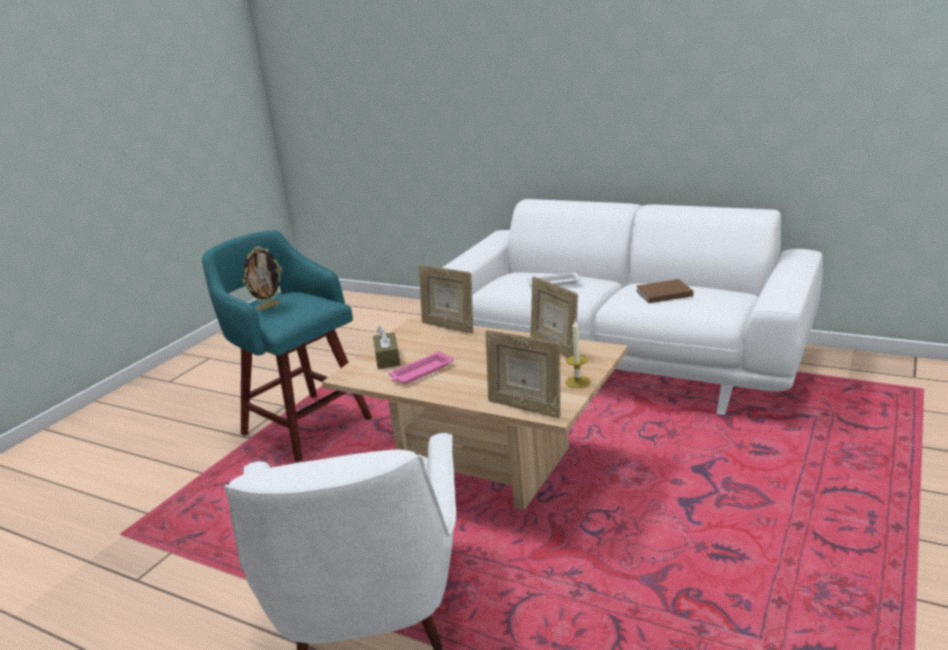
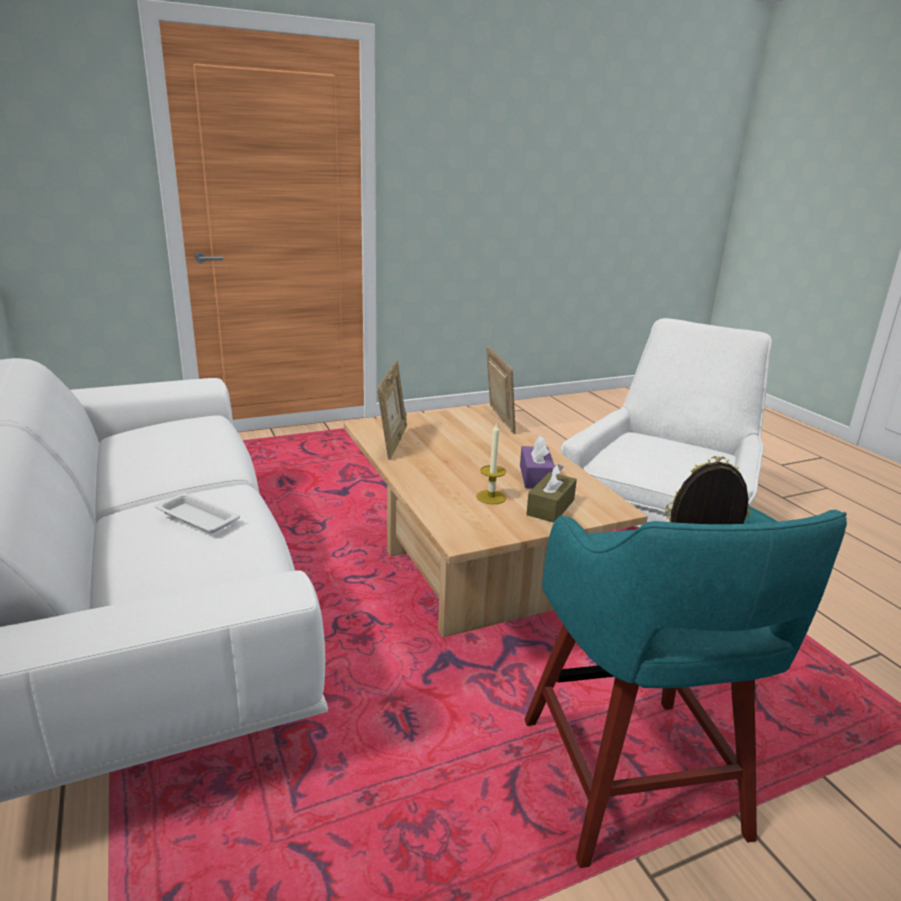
camera: 145 degrees left, 0 degrees up
pink tray [389,351,454,384] -> purple tissue box [520,436,555,488]
picture frame [419,265,473,333] -> none
candle [565,321,591,388] -> candle moved to [476,422,506,504]
brown book [636,279,693,303] -> none

